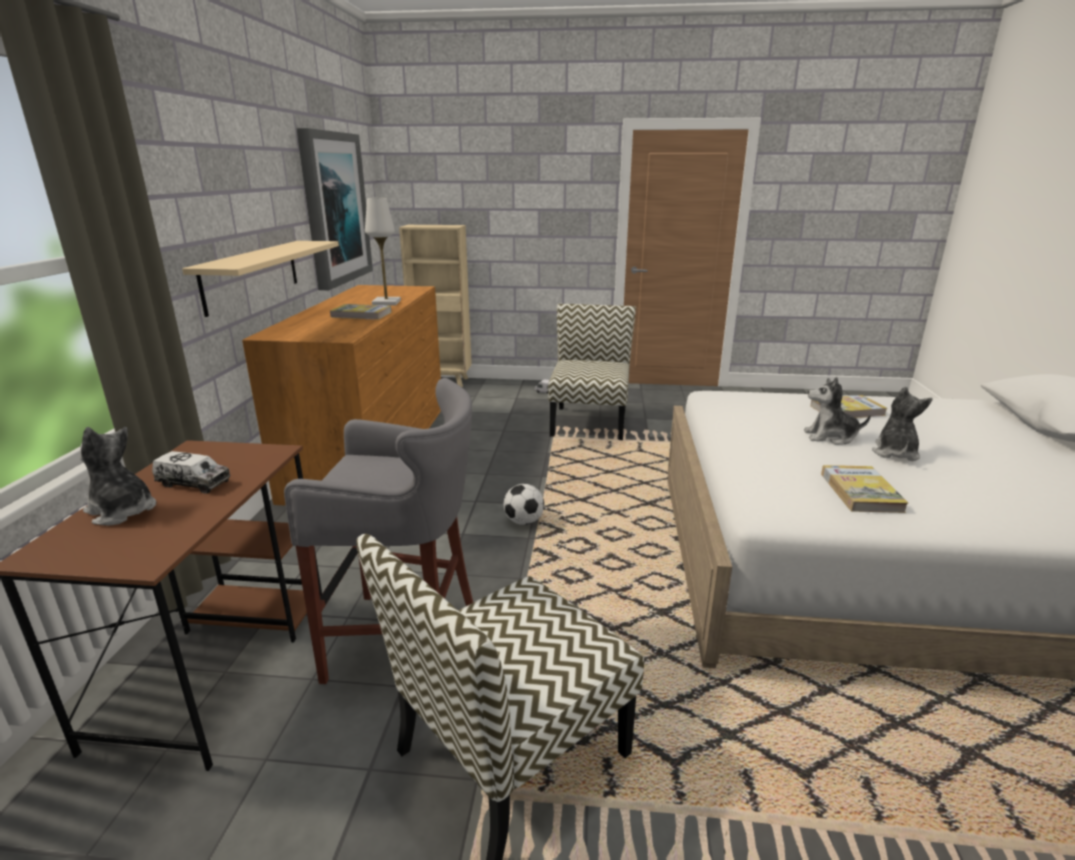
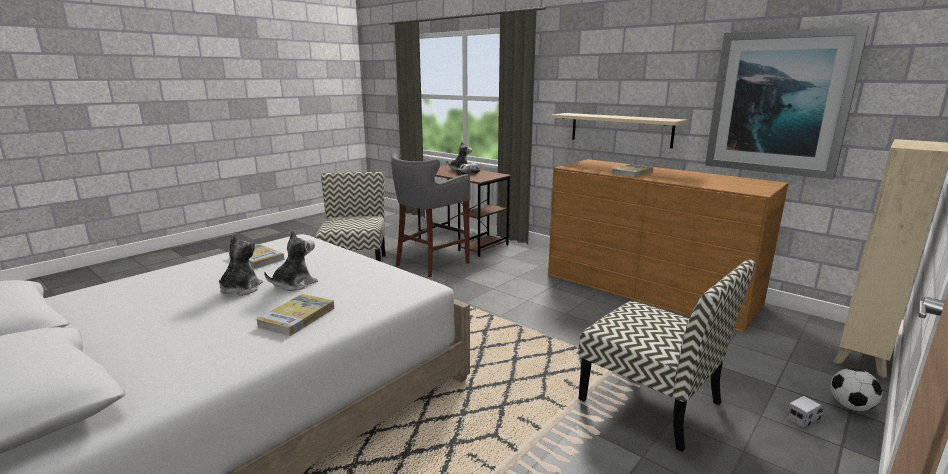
camera: 125 degrees right, 5 degrees down
white table lamp [365,198,401,306] -> none
football [504,484,544,525] -> football moved to [830,368,882,411]
plush toy [872,386,933,461] -> plush toy turned 135 degrees counterclockwise [219,234,263,296]

